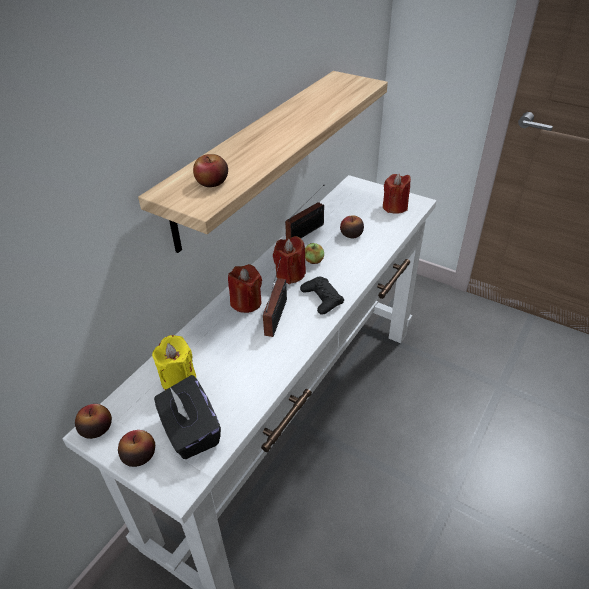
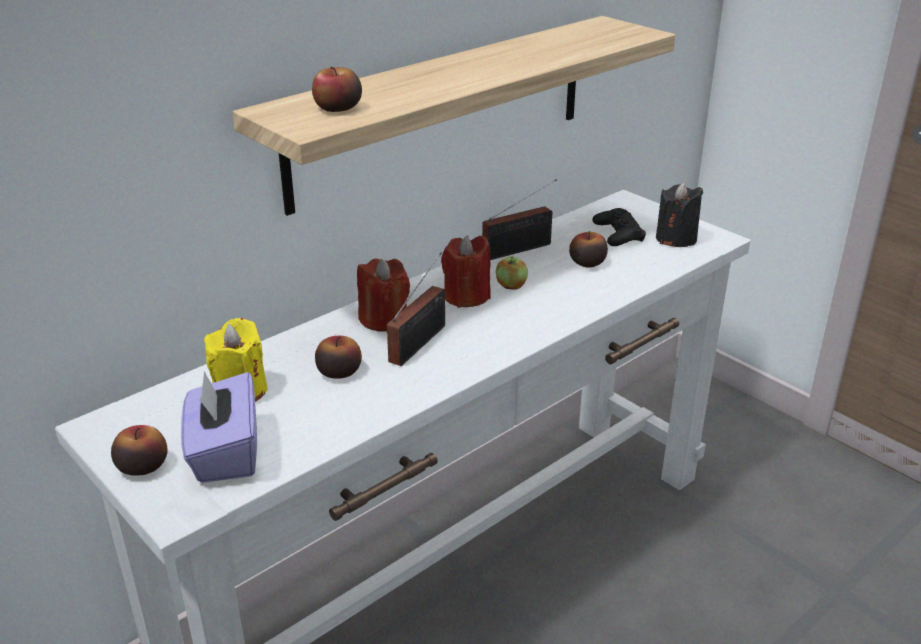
camera: 15 degrees right, 10 degrees down
apple [75,404,112,439] -> apple moved to [315,336,362,379]
black tissue box [154,375,221,459] -> purple tissue box [181,372,257,483]
black game controller [300,277,344,315] -> black game controller moved to [592,208,646,246]
red candle [383,174,411,214] -> black candle [656,182,703,247]

